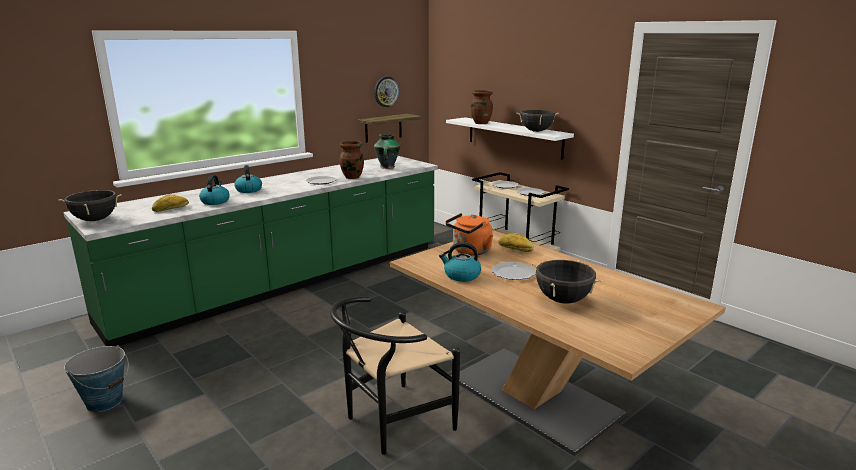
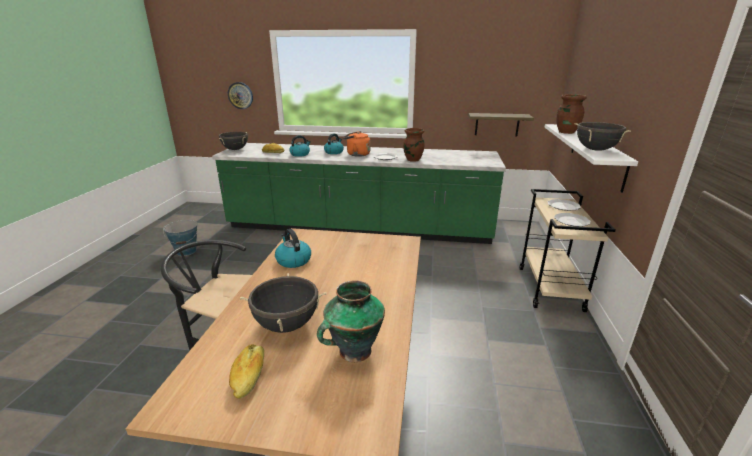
camera: 50 degrees right, 5 degrees up
wall clock [374,77,399,107] -> wall clock moved to [228,82,253,109]
vase [374,134,400,169] -> vase moved to [317,280,385,362]
orange kettle [445,213,493,256] -> orange kettle moved to [343,131,370,157]
plate [491,262,536,280] -> none
bread [498,233,534,252] -> bread moved to [229,344,264,398]

